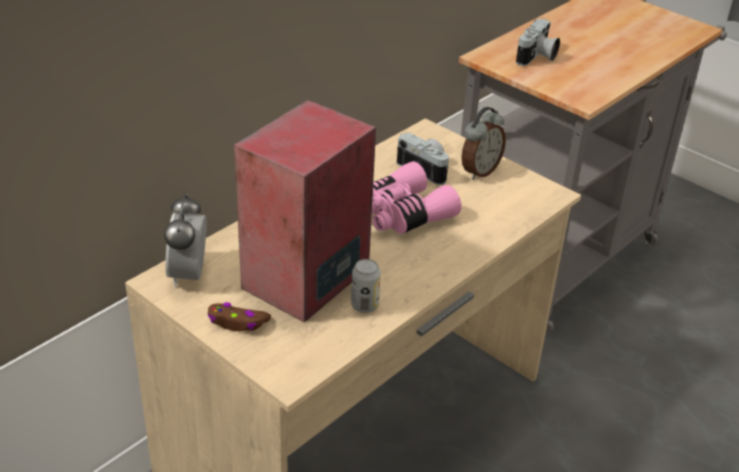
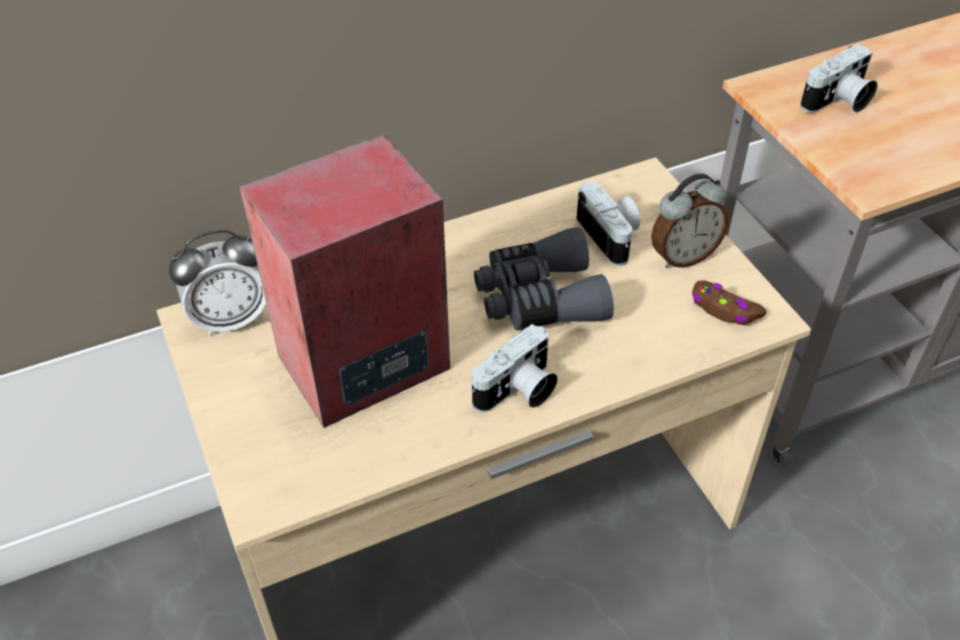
camera: 25 degrees right, 10 degrees up
alarm clock [164,194,206,287] -> alarm clock turned 135 degrees counterclockwise [169,230,266,336]
brown game controller [208,302,271,332] -> brown game controller moved to [692,280,767,325]
can [351,259,381,313] -> none
pink binoculars [372,161,461,234] -> grey binoculars [474,227,614,331]
none -> camera [472,324,558,412]

